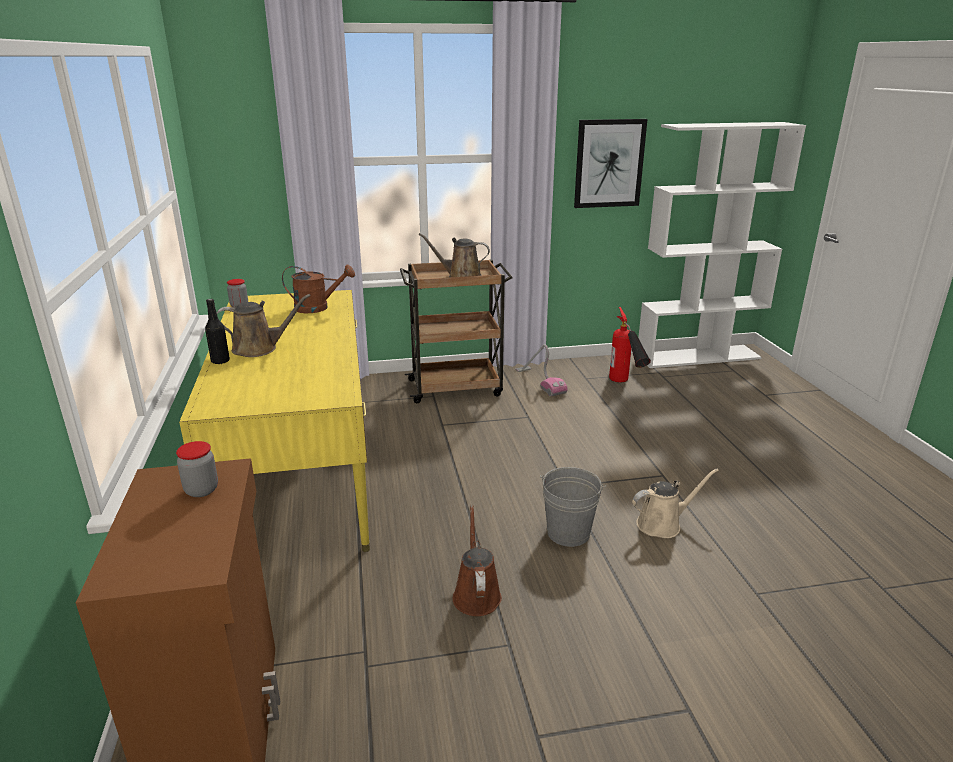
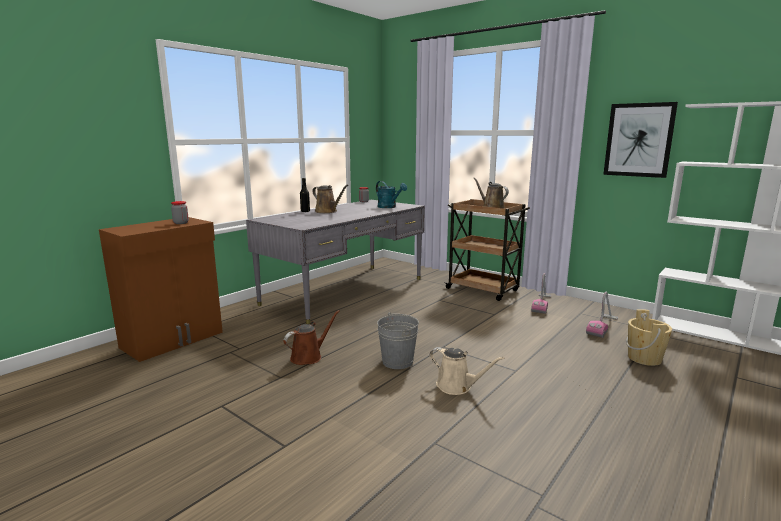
camera: 50 degrees right, 10 degrees down
yellow desk [179,290,370,552] -> grey desk [246,200,425,324]
brown watering can [282,265,355,313] -> turquoise watering can [376,181,407,208]
fire extinguisher [609,307,651,382] -> vacuum cleaner [586,292,618,338]
none -> beige bucket [626,309,672,366]

